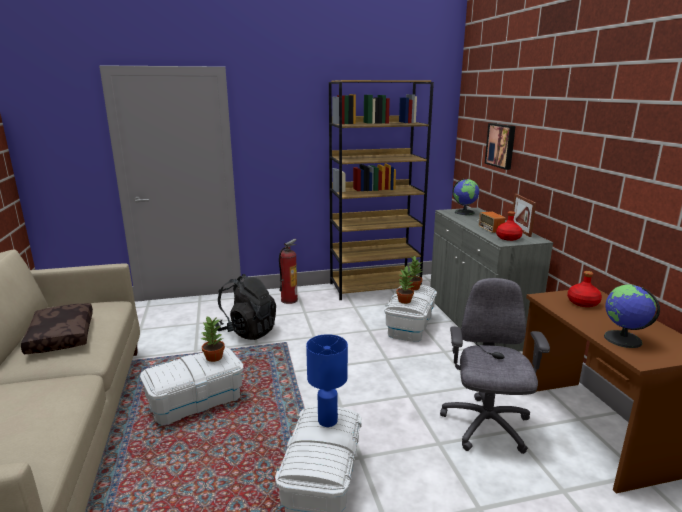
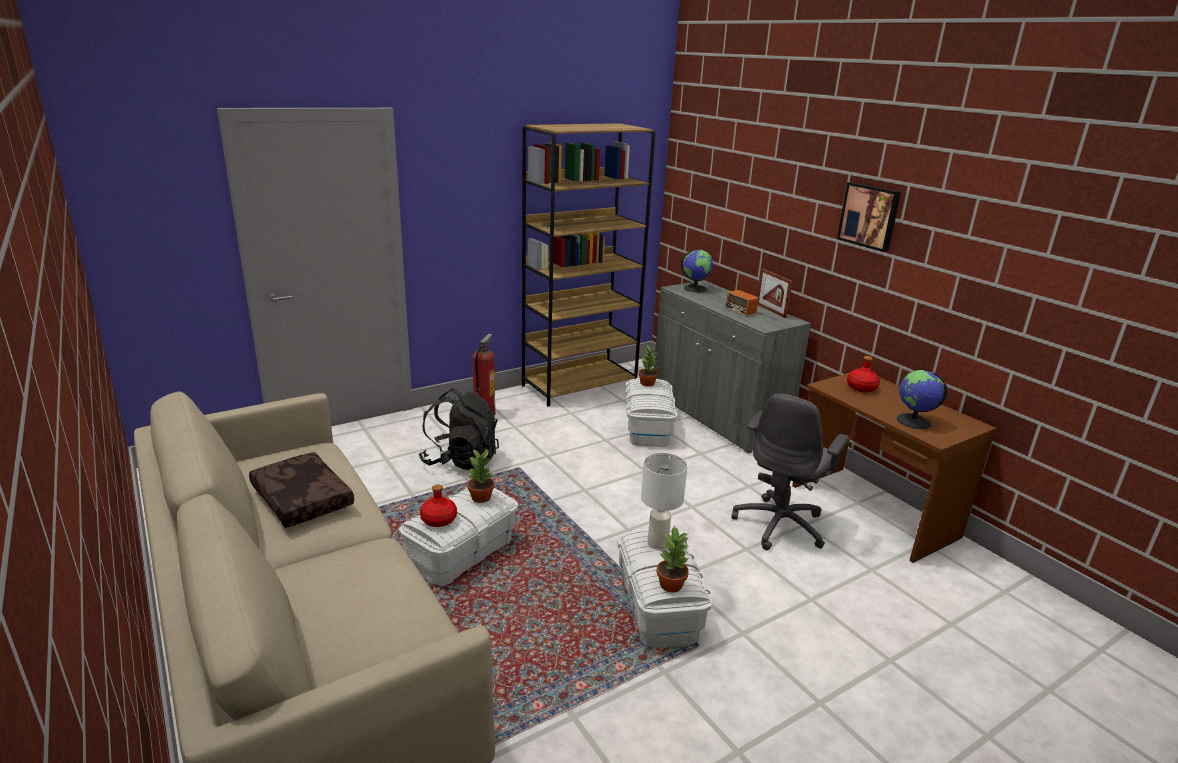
camera: 20 degrees left, 5 degrees up
blue table lamp [306,334,348,427] -> white table lamp [641,453,688,550]
potted plant [396,266,414,304] -> potted plant moved to [657,526,689,592]
grey office chair [440,278,550,454] -> grey office chair turned 135 degrees counterclockwise [731,394,850,550]
picture [485,123,516,170] -> picture moved to [837,182,901,252]
red bottle [496,211,523,241] -> red bottle moved to [420,484,457,527]

